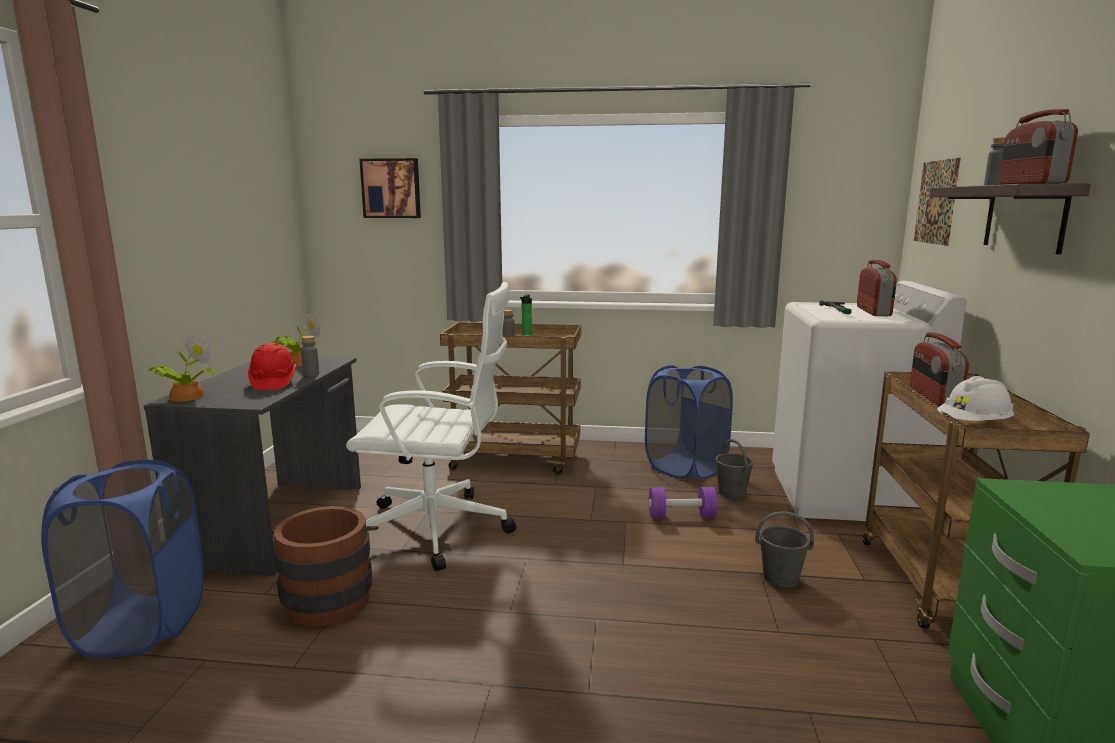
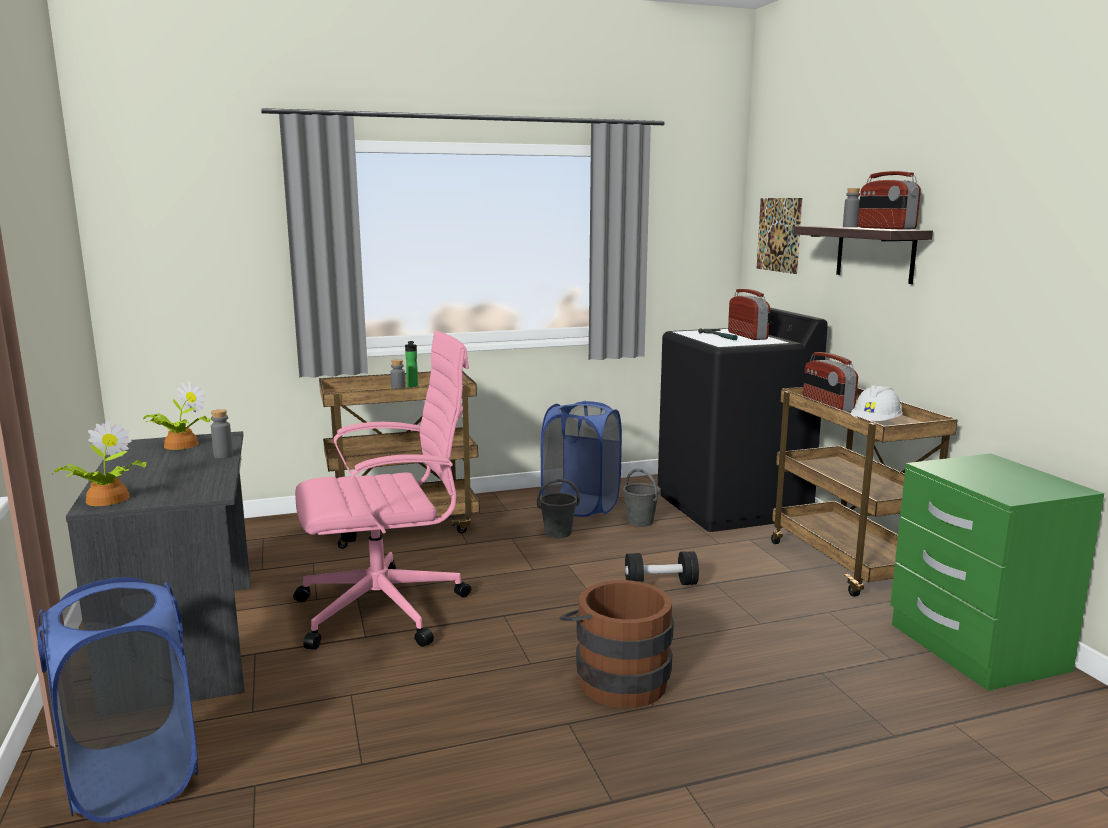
camera: 25 degrees left, 0 degrees up
red hard hat [248,343,296,390] -> none
brown bucket [268,506,379,627] -> brown bucket moved to [560,580,674,708]
white office chair [346,282,516,571] -> pink office chair [293,331,471,650]
picture [359,158,421,218] -> none
purple dumbbell [649,487,718,519] -> none
grey bucket [755,511,814,588] -> grey bucket moved to [537,479,580,538]
white washing machine [772,281,966,521] -> black washing machine [658,307,828,532]
none -> black dumbbell [625,551,699,585]

